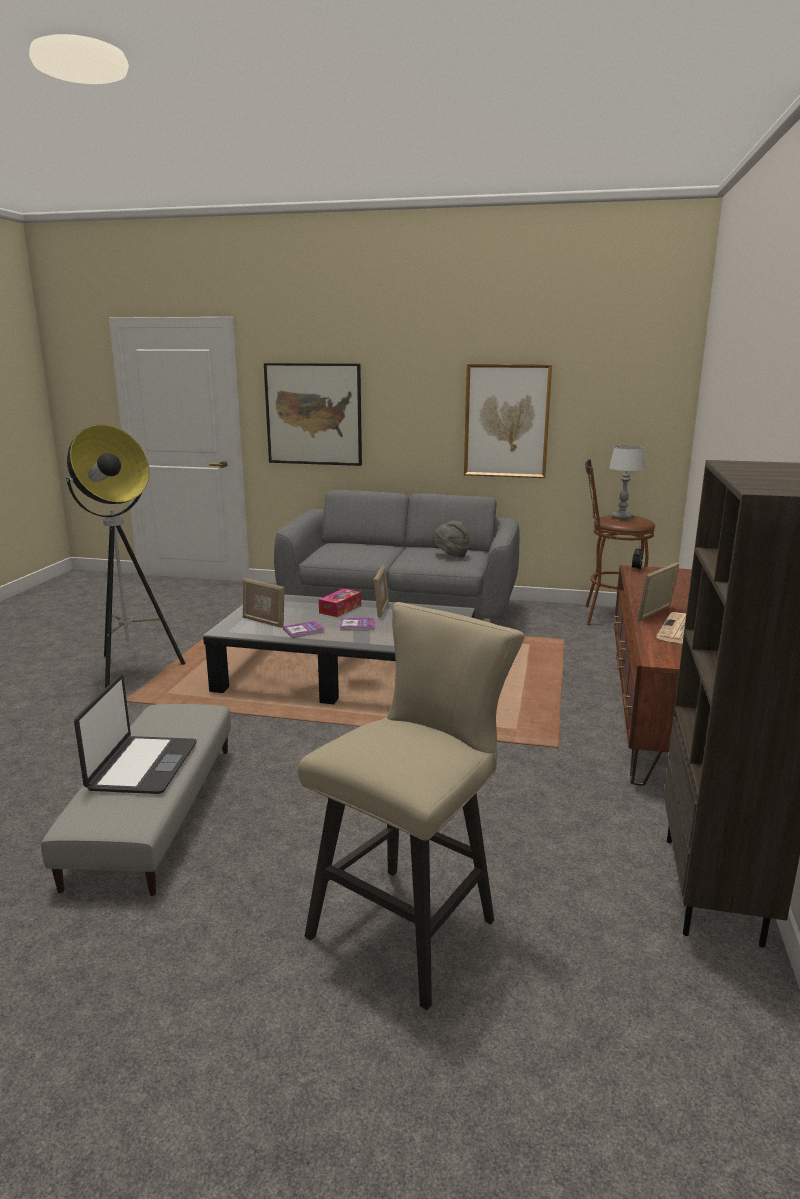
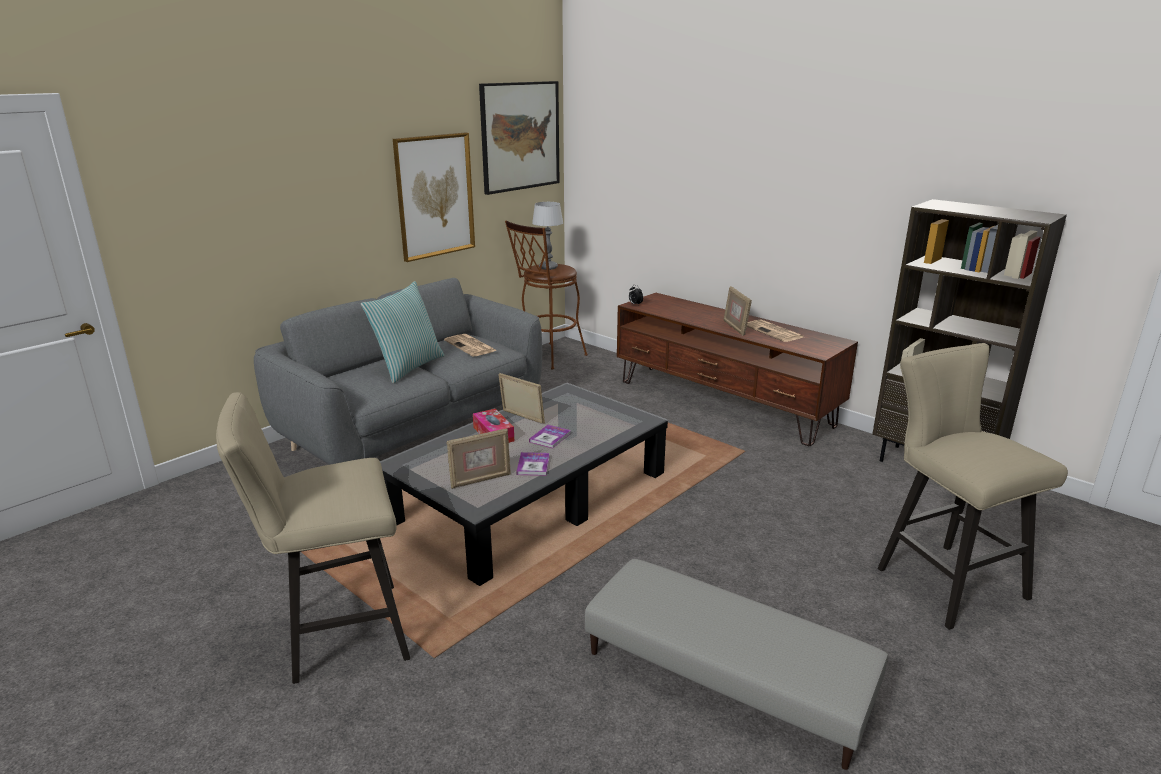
camera: 60 degrees left, 5 degrees up
floor lamp [66,424,185,688] -> beige stool [216,392,410,684]
laptop [74,675,197,794] -> none
picture [264,363,362,466] -> picture moved to [479,81,559,195]
grey hat [432,521,469,558] -> newspaper [444,334,497,356]
none -> pillow [361,281,445,384]

